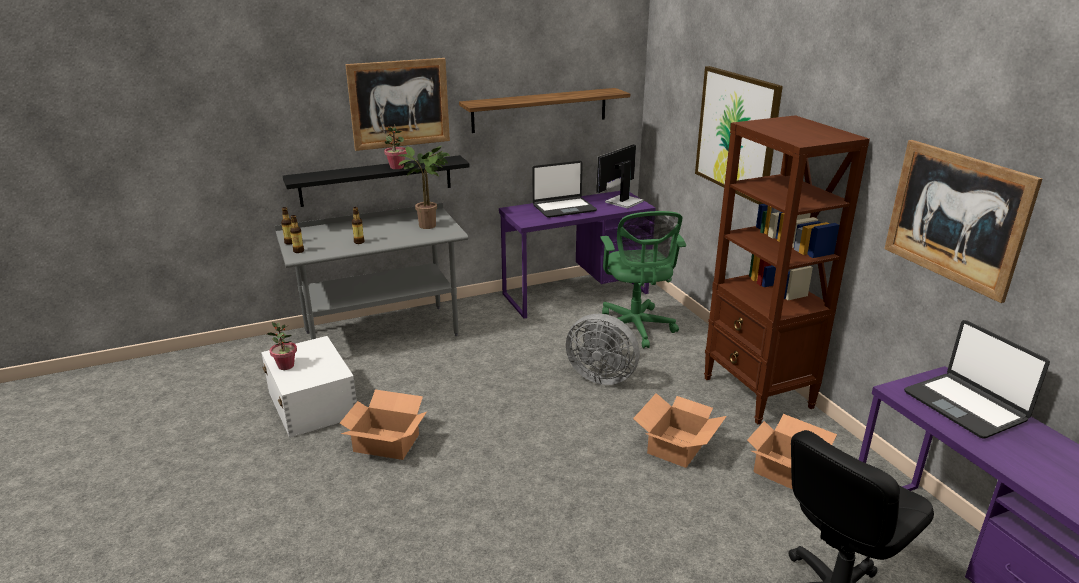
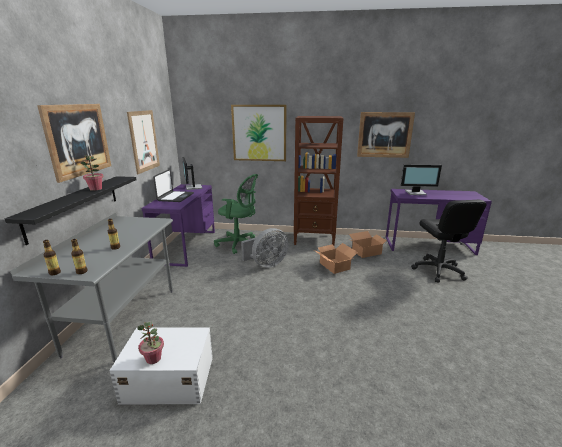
camera: 60 degrees left, 5 degrees down
cardboard box [340,390,427,460] -> none
potted plant [398,146,450,229] -> none
shelf [459,88,630,133] -> picture [127,110,160,174]
laptop [904,320,1050,438] -> monitor [401,164,442,195]

